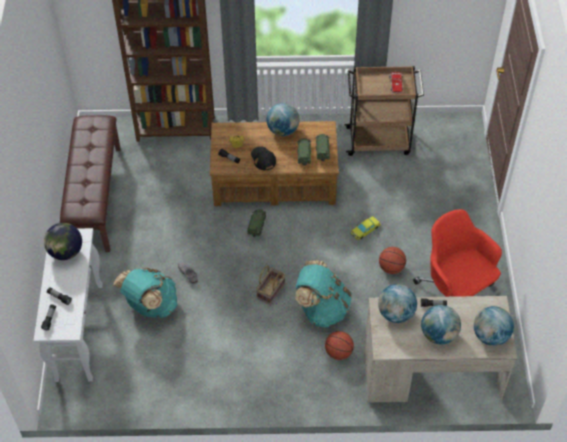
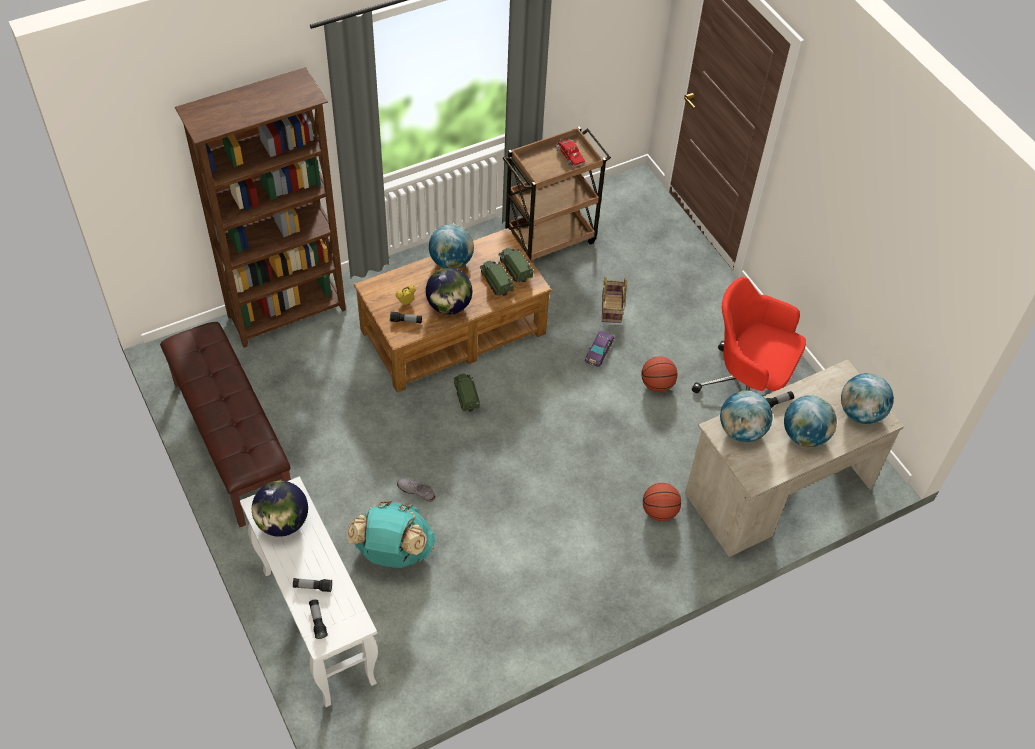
camera: 30 degrees left, 0 degrees up
black cap [251,146,276,171] -> globe [426,268,472,314]
basket [256,266,285,305] -> basket moved to [602,277,627,323]
turquoise backpack [295,260,352,328] -> none
yellow toy car [351,216,381,240] -> purple toy car [585,331,614,367]

